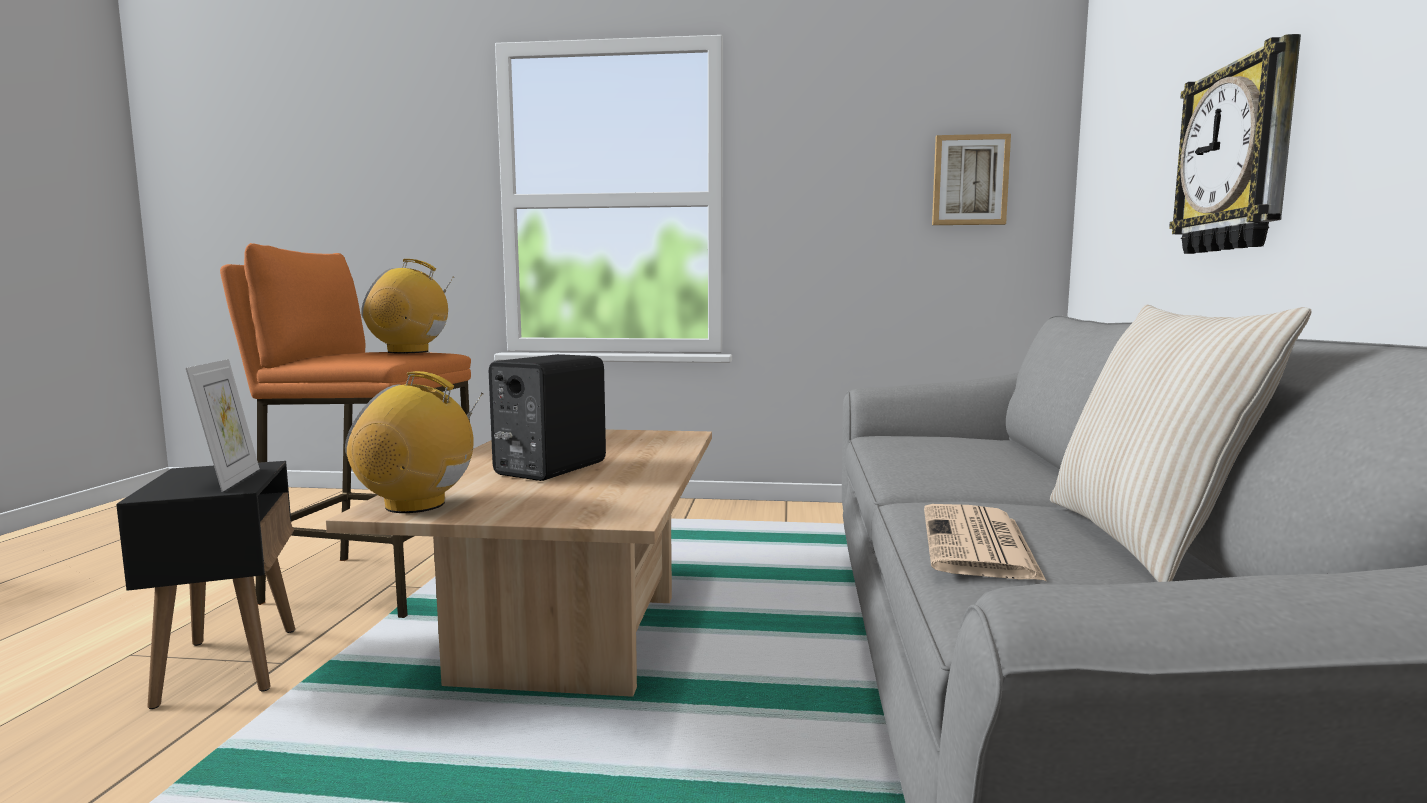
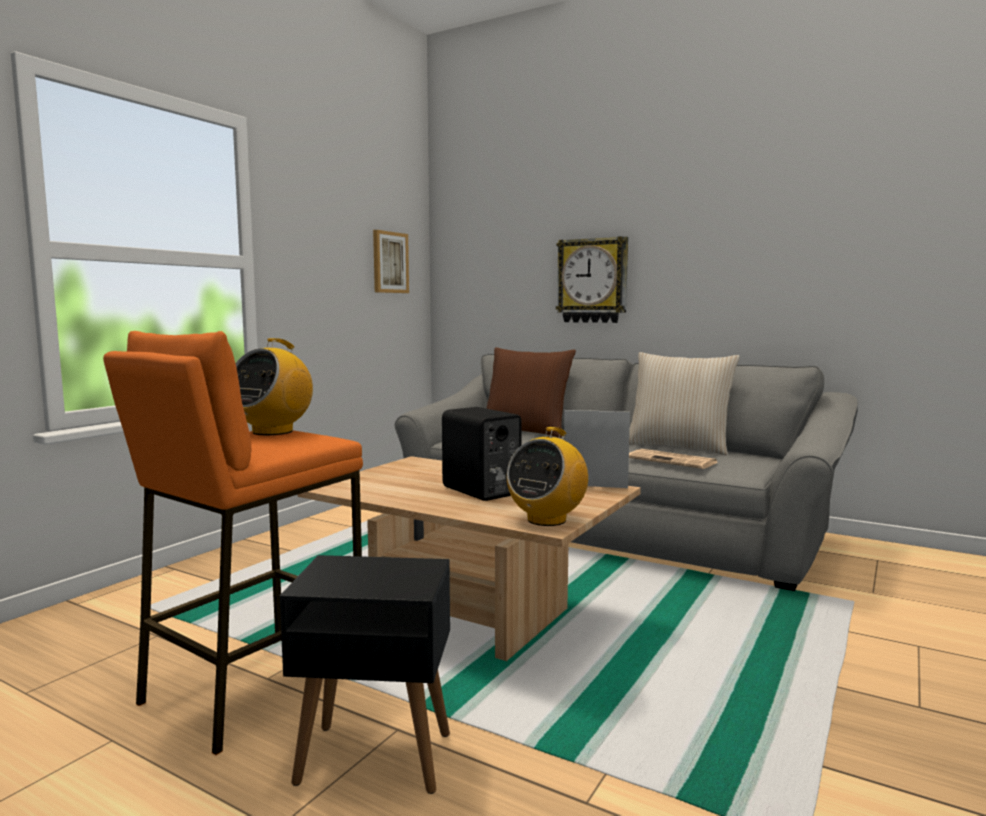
camera: 65 degrees left, 0 degrees up
picture frame [186,359,260,492] -> picture frame moved to [564,410,630,488]
none -> brown pillow [487,347,576,438]

